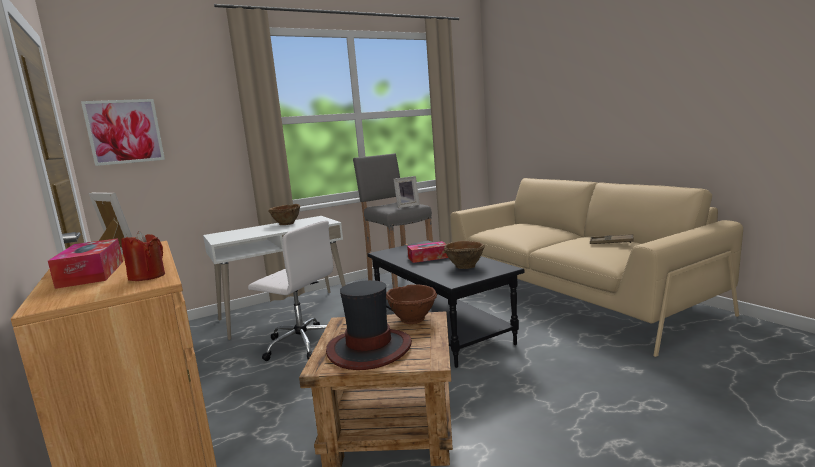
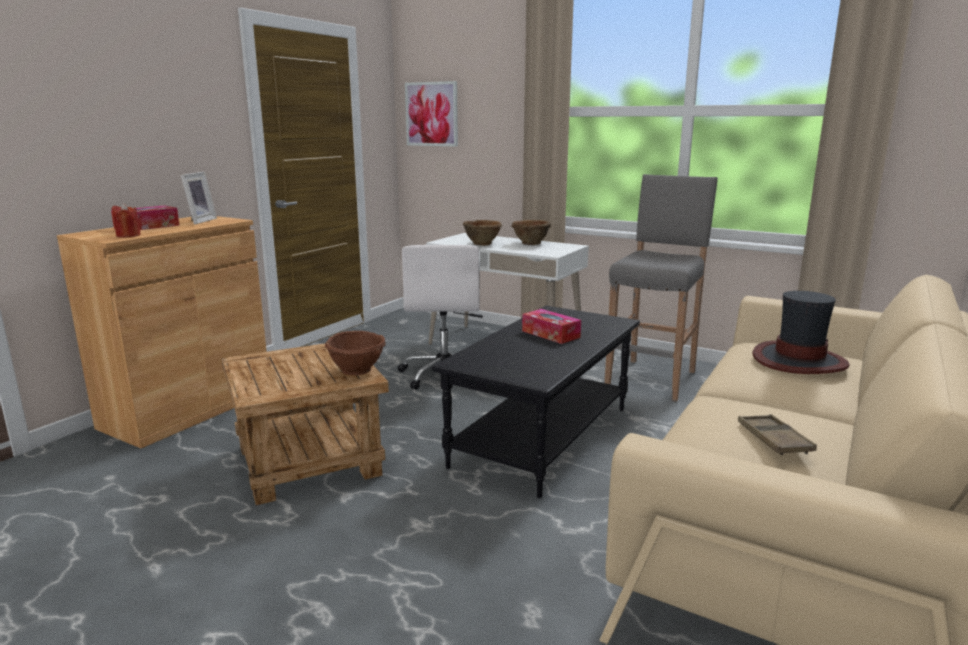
camera: 60 degrees right, 5 degrees up
hat [326,280,412,370] -> hat moved to [753,291,849,374]
picture frame [394,176,420,208] -> none
brown bowl [444,241,485,269] -> brown bowl moved to [463,220,502,246]

